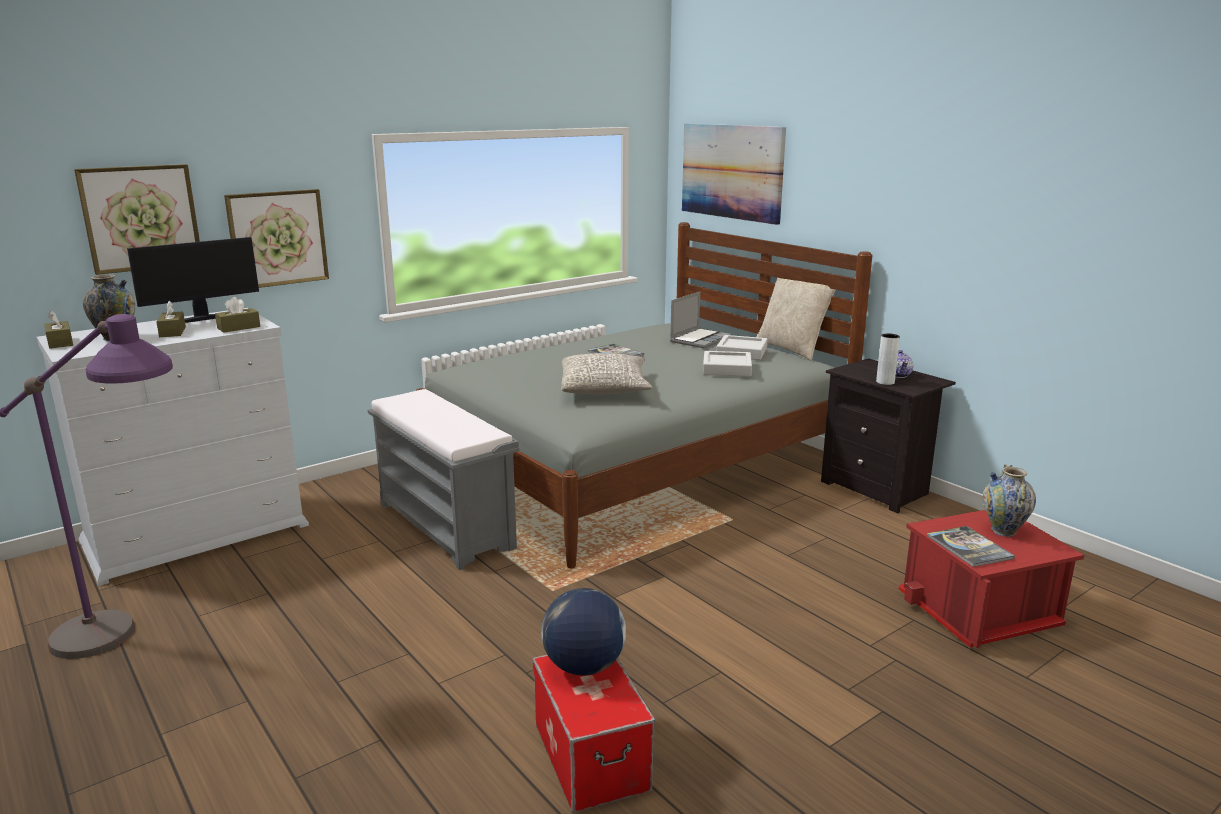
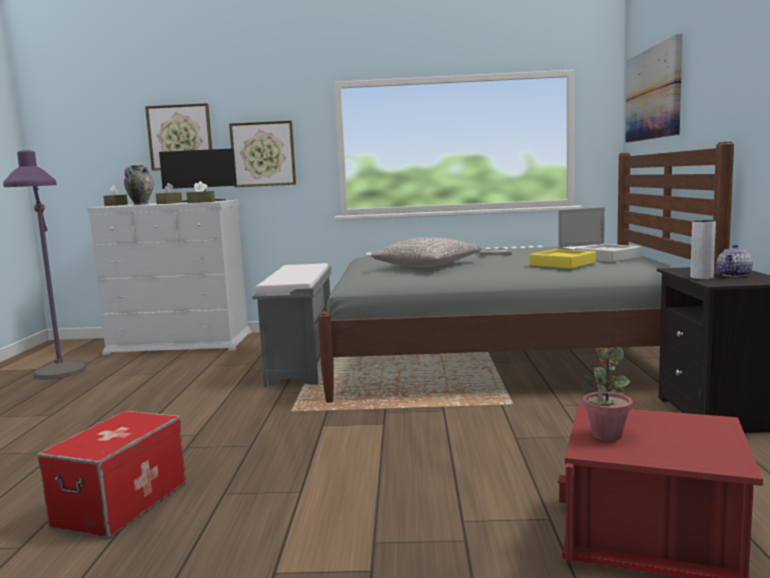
camera: 40 degrees right, 10 degrees down
globe [541,588,626,676] -> none
grey tray [703,351,752,377] -> yellow tray [530,249,596,269]
beige pillow [756,278,835,361] -> none
book [927,526,1015,567] -> potted plant [583,347,633,441]
vase [983,464,1036,537] -> none

